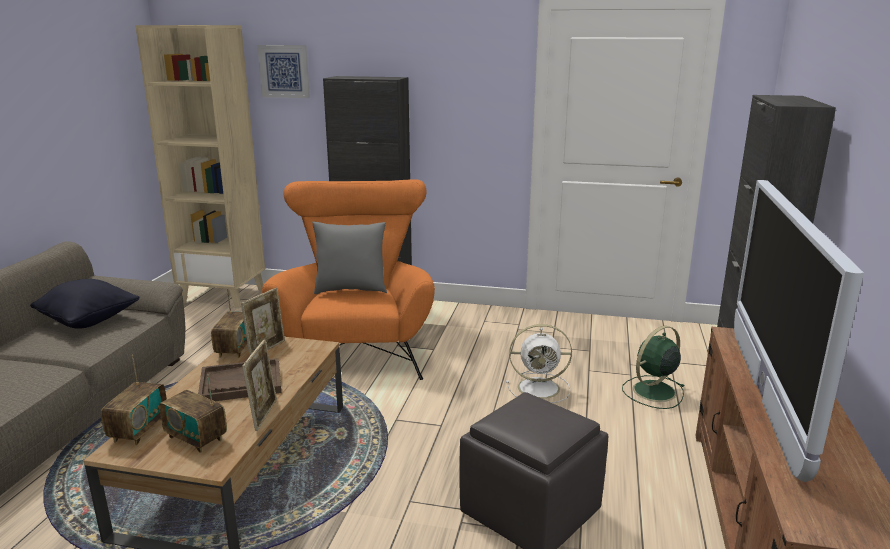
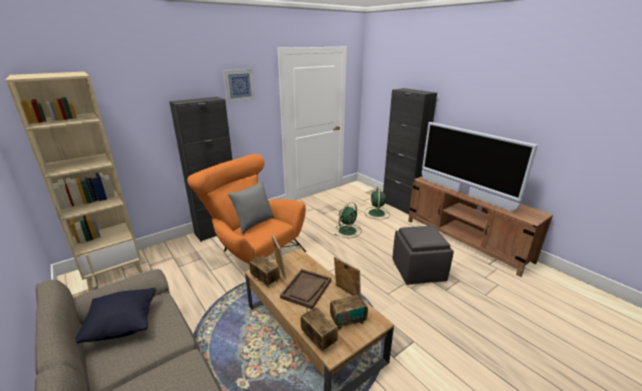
camera: 50 degrees left, 5 degrees up
picture [257,45,310,98] -> picture moved to [223,69,255,103]
white fan [506,324,572,403] -> green fan [334,202,361,238]

